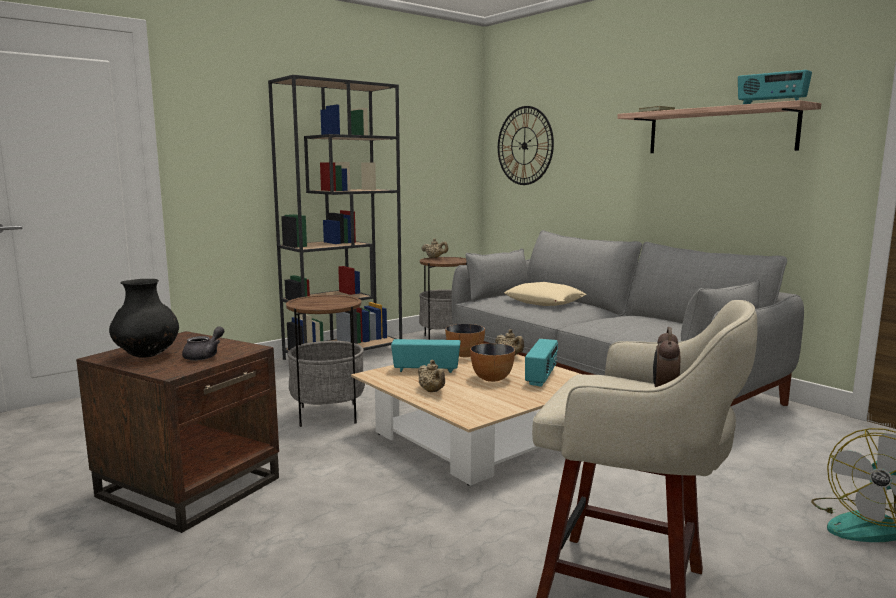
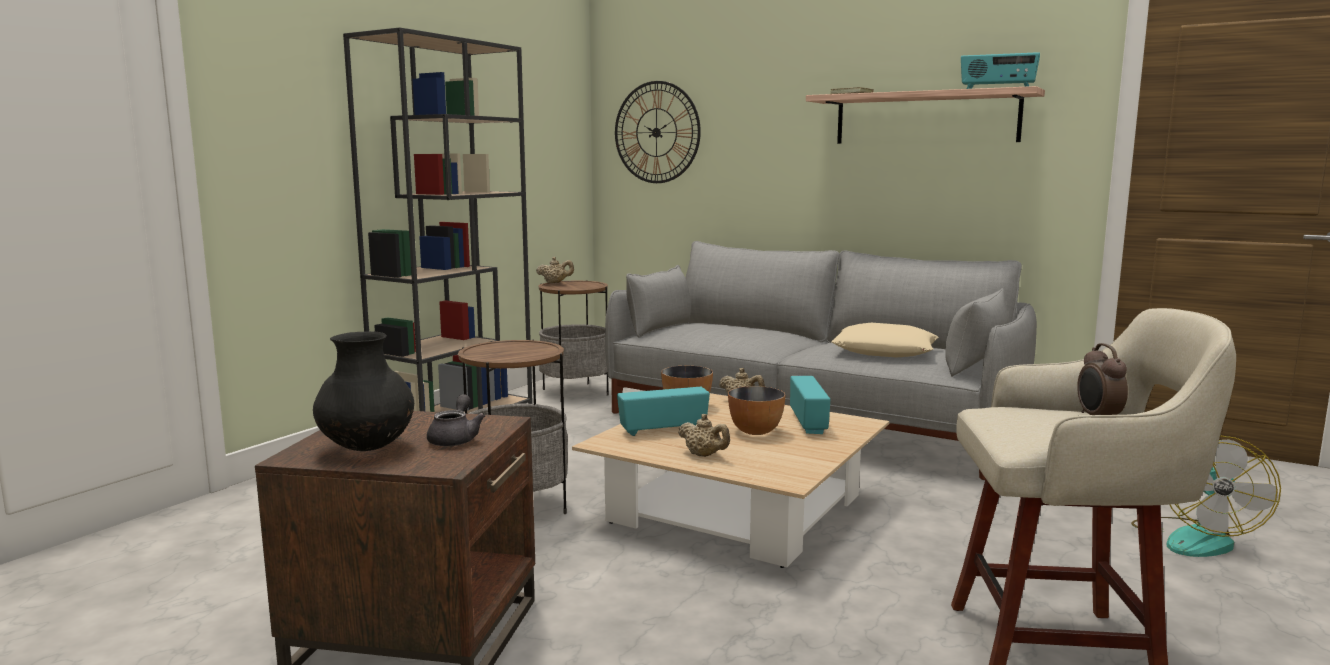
camera: 20 degrees left, 0 degrees up
beige pillow [504,282,587,306] -> beige pillow moved to [831,323,939,358]

